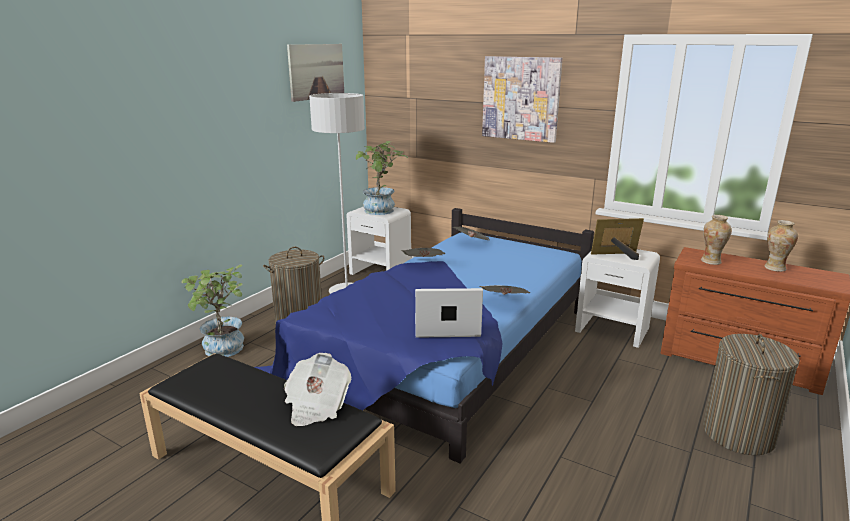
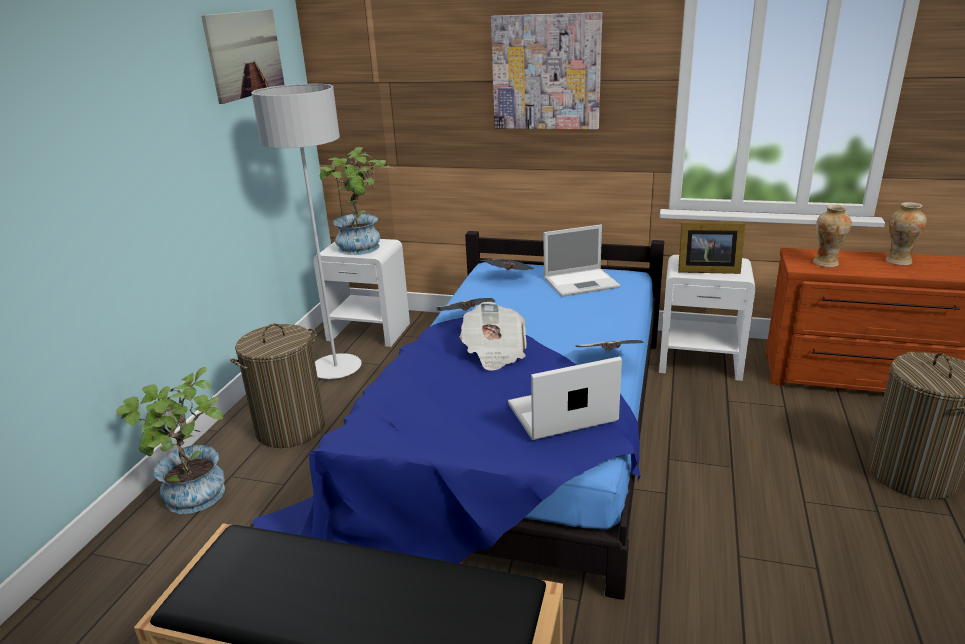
camera: 15 degrees left, 5 degrees up
newspaper [284,353,352,426] -> newspaper moved to [460,302,527,371]
picture frame [591,218,644,260] -> picture frame turned 150 degrees counterclockwise [678,222,745,274]
none -> laptop [544,224,621,297]

